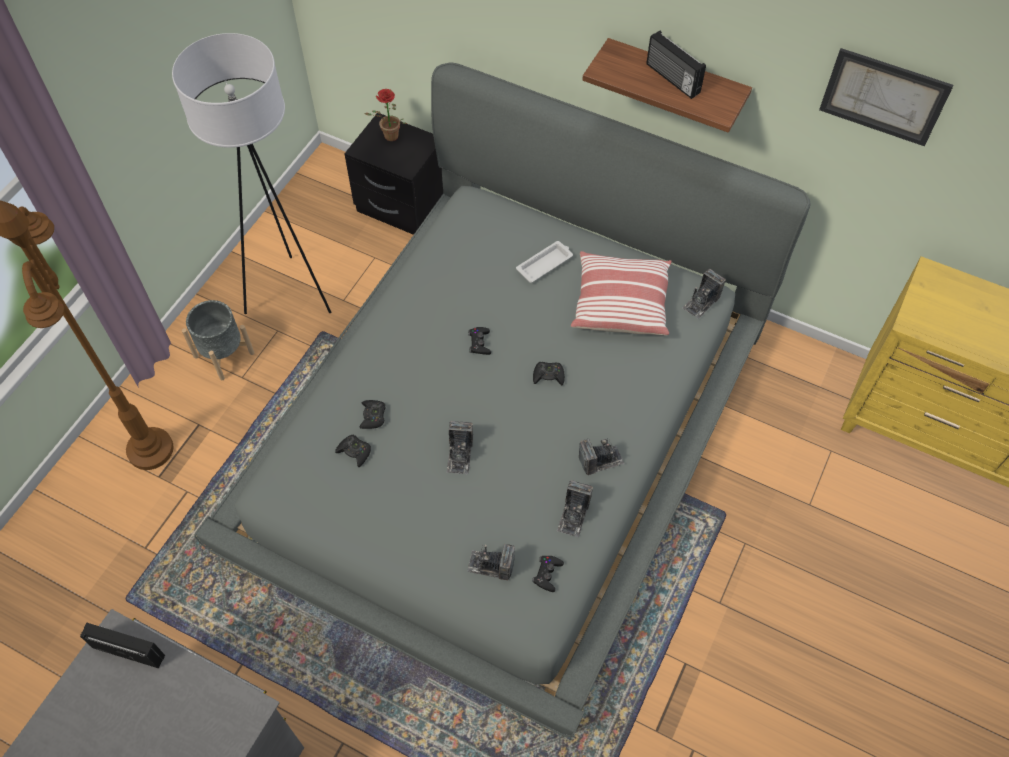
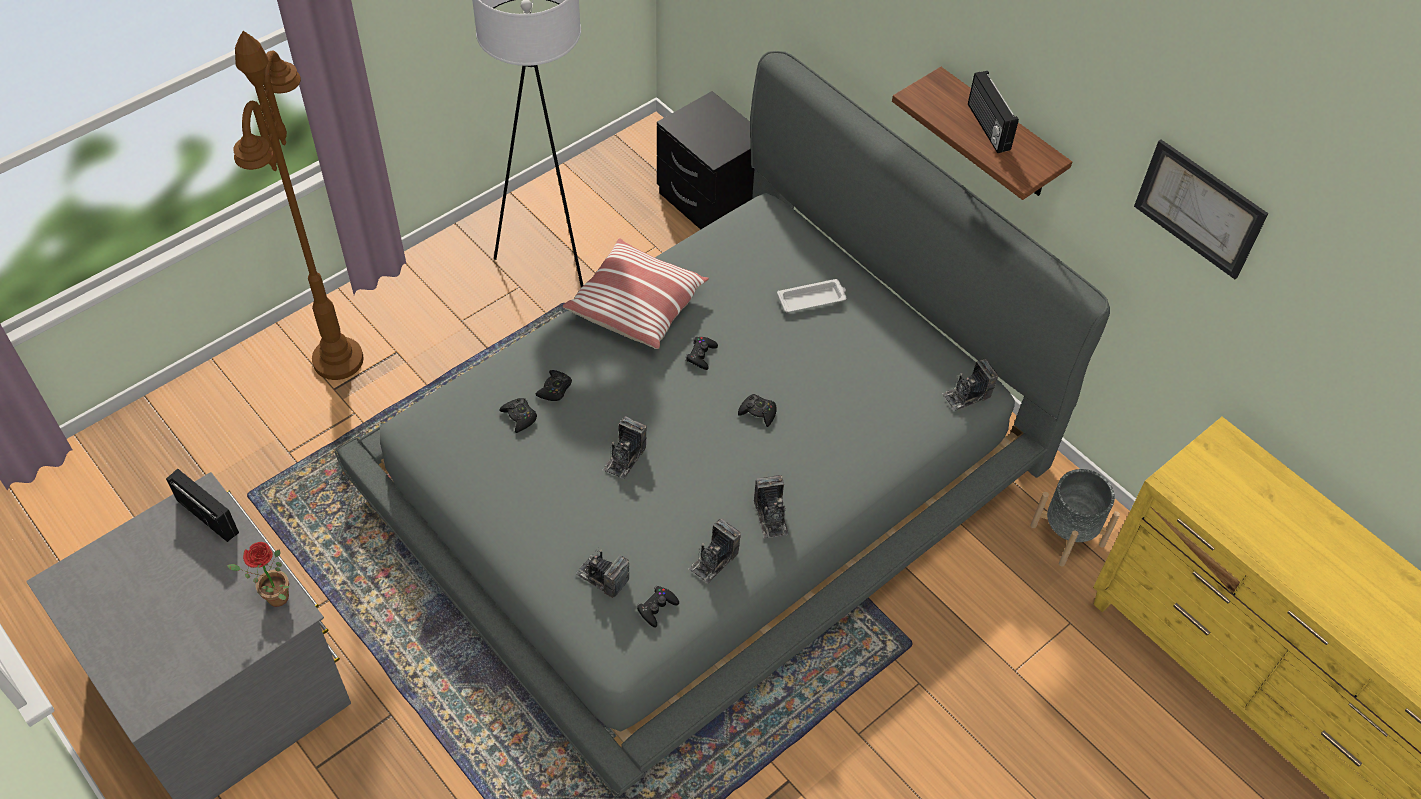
camera: 20 degrees right, 5 degrees down
grey planter [182,300,254,380] -> grey planter moved to [1030,469,1120,567]
potted plant [365,89,407,141] -> potted plant moved to [227,542,290,607]
pillow [571,251,672,336] -> pillow moved to [563,238,709,349]
camera [579,439,625,475] -> camera turned 75 degrees clockwise [754,475,789,539]

